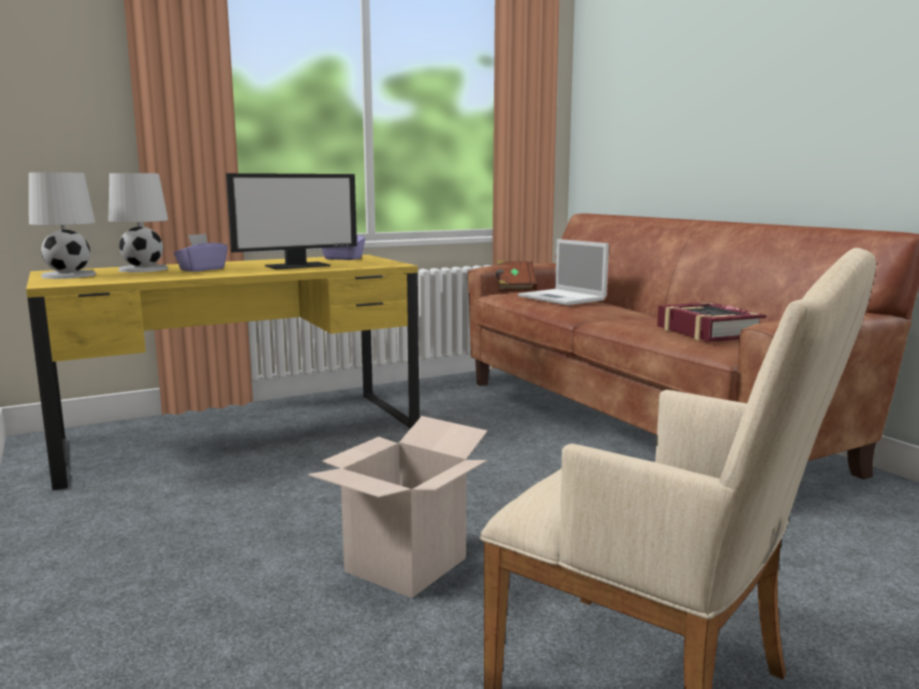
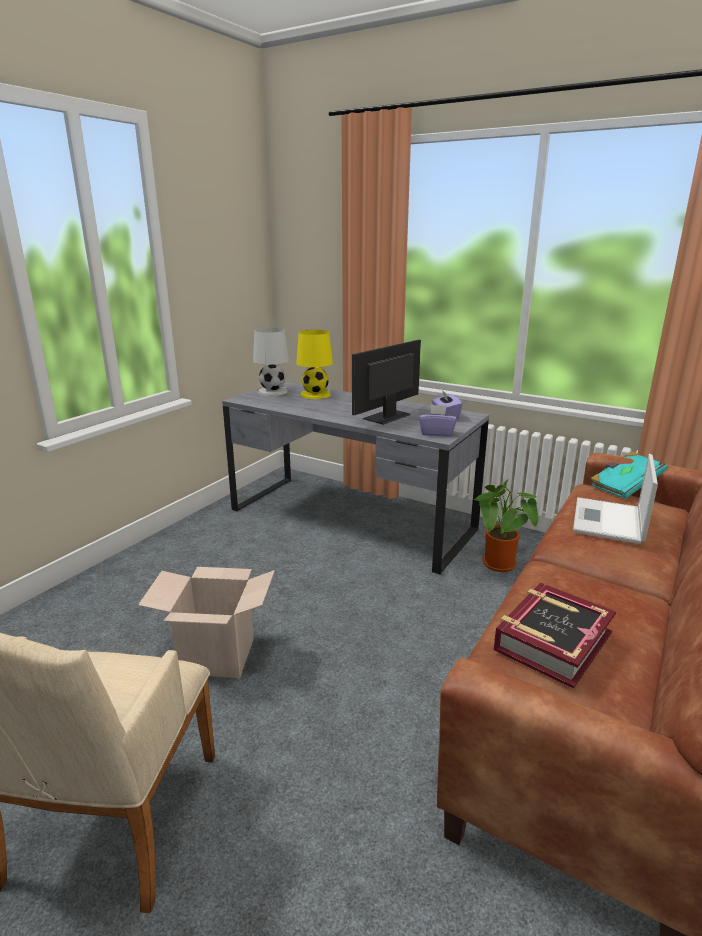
camera: 60 degrees right, 10 degrees up
yellow desk [26,255,420,491] -> grey desk [222,382,489,575]
white table lamp [109,173,168,272] -> yellow table lamp [296,330,333,399]
purple tissue box [174,234,228,272] -> purple tissue box moved to [419,405,457,436]
monitor [226,173,357,270] -> monitor turned 105 degrees clockwise [352,340,421,425]
brown book [496,260,537,291] -> turquoise book [590,451,667,499]
none -> potted plant [473,479,539,572]

